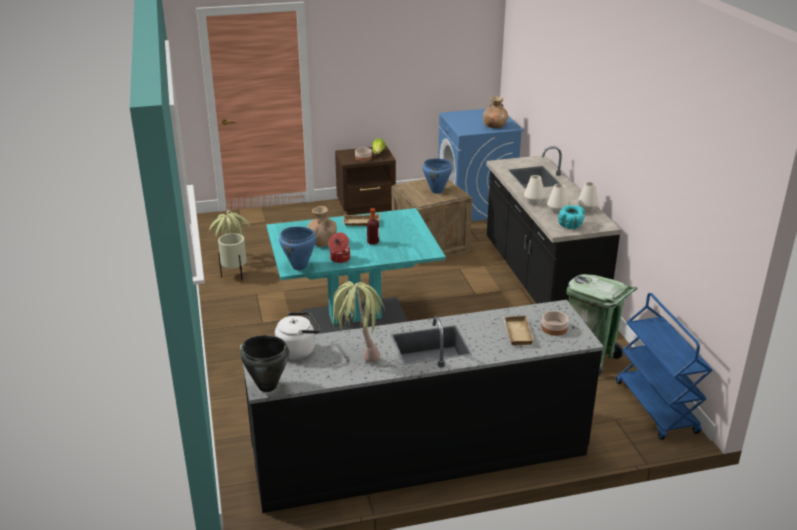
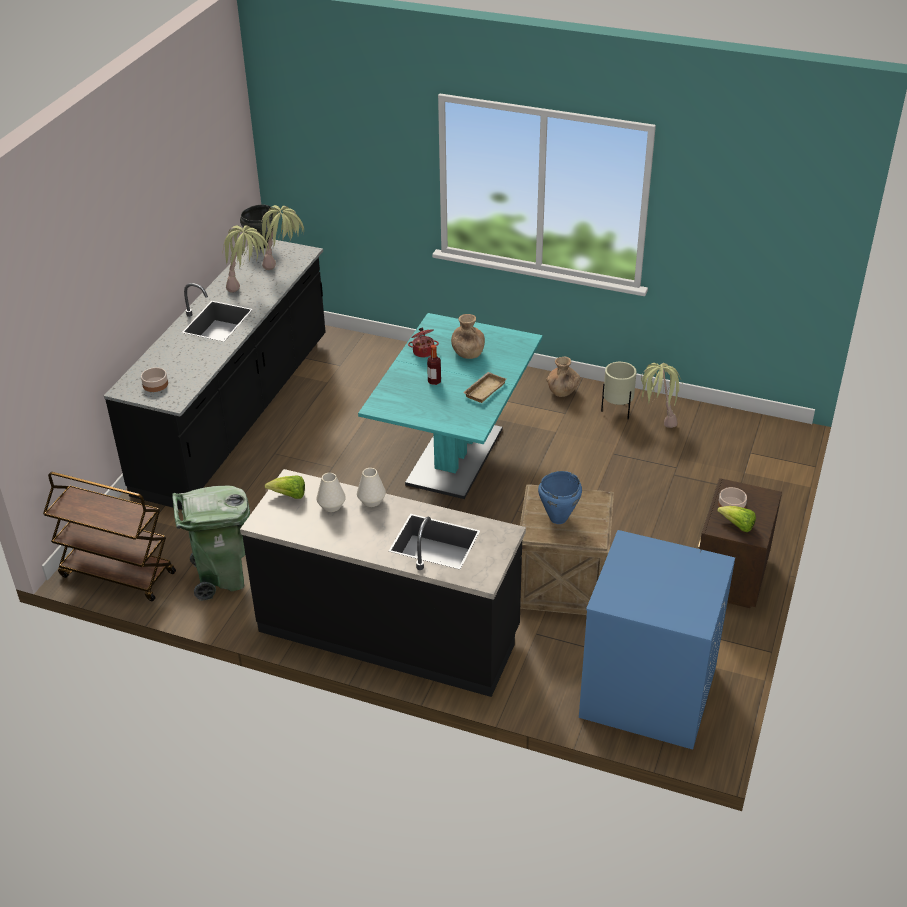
camera: 125 degrees right, 10 degrees up
white kettle [275,312,320,360] -> potted plant [261,205,304,270]
blue cooking pot [279,227,316,270] -> none
brown vase [483,96,508,128] -> brown vase moved to [546,356,580,397]
beige tray [503,315,535,345] -> none
turquoise bowl [558,205,585,229] -> lettuce [265,476,305,499]
white vase [578,182,599,212] -> none
blue cart [616,293,713,440] -> brown cart [43,472,176,601]

